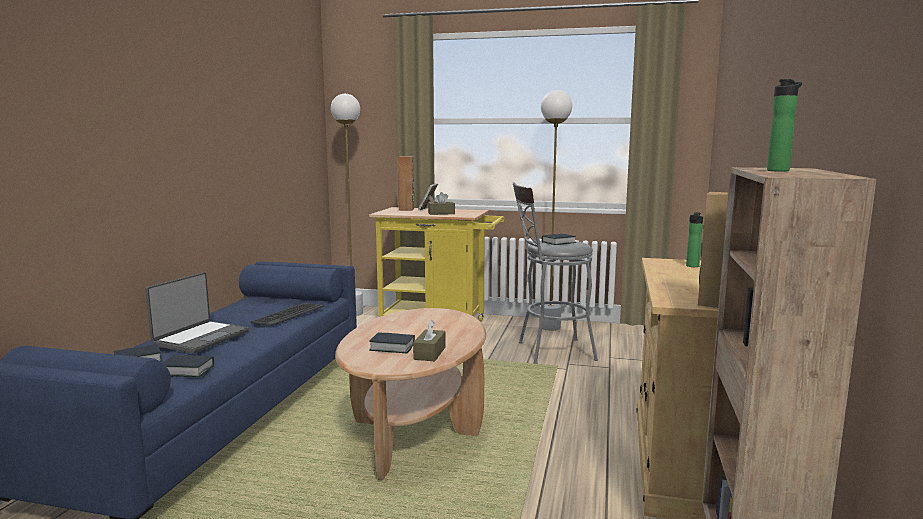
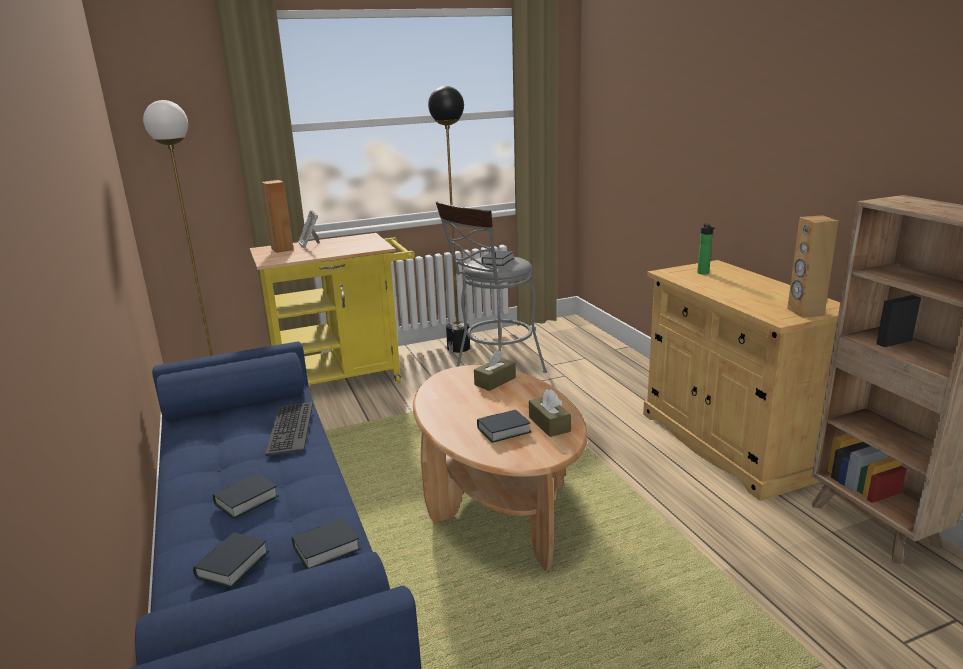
camera: 35 degrees left, 10 degrees up
laptop [146,272,249,353] -> book [213,473,279,519]
brown tissue box [428,192,455,215] -> brown tissue box moved to [474,351,516,391]
white floor lamp [539,90,572,331] -> black floor lamp [428,86,470,353]
bottle [767,79,802,172] -> none

